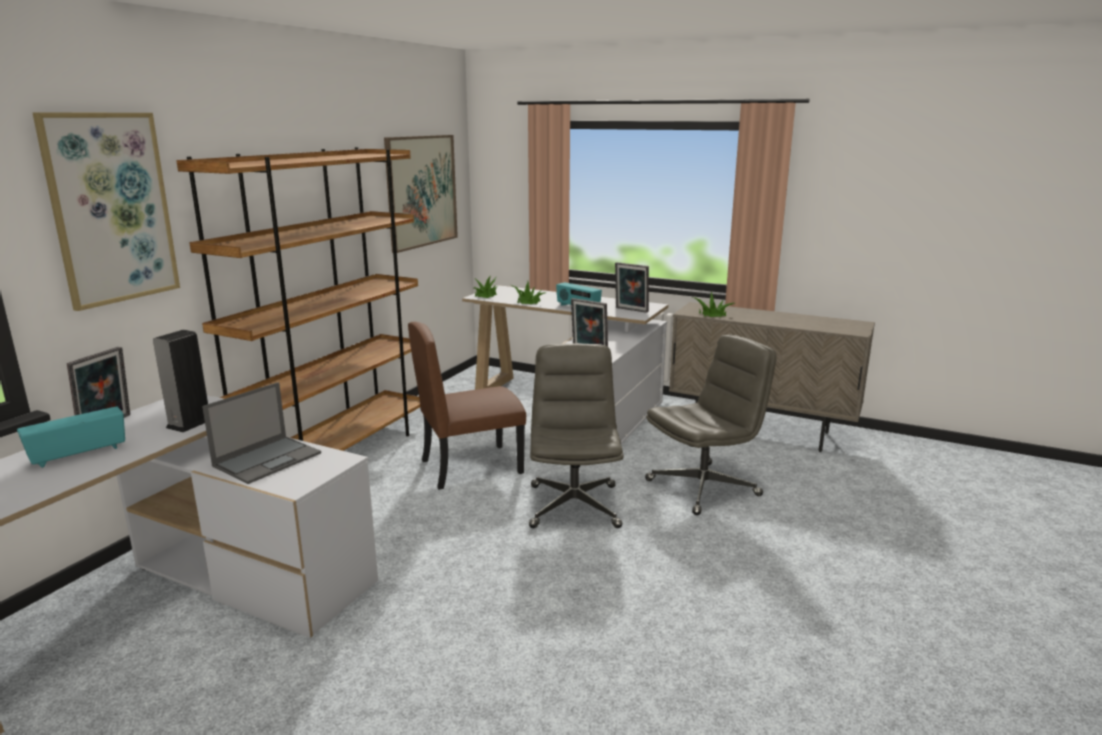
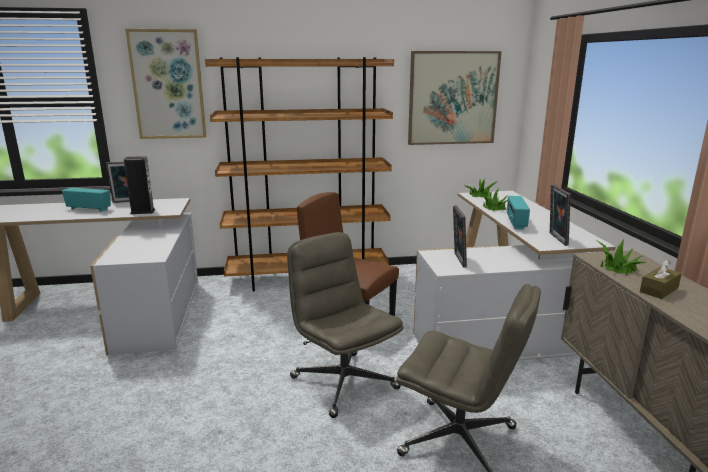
camera: 55 degrees right, 0 degrees up
laptop [202,382,321,484] -> none
grey office chair [529,344,624,528] -> grey office chair turned 90 degrees counterclockwise [287,232,404,418]
none -> brown tissue box [640,259,682,299]

